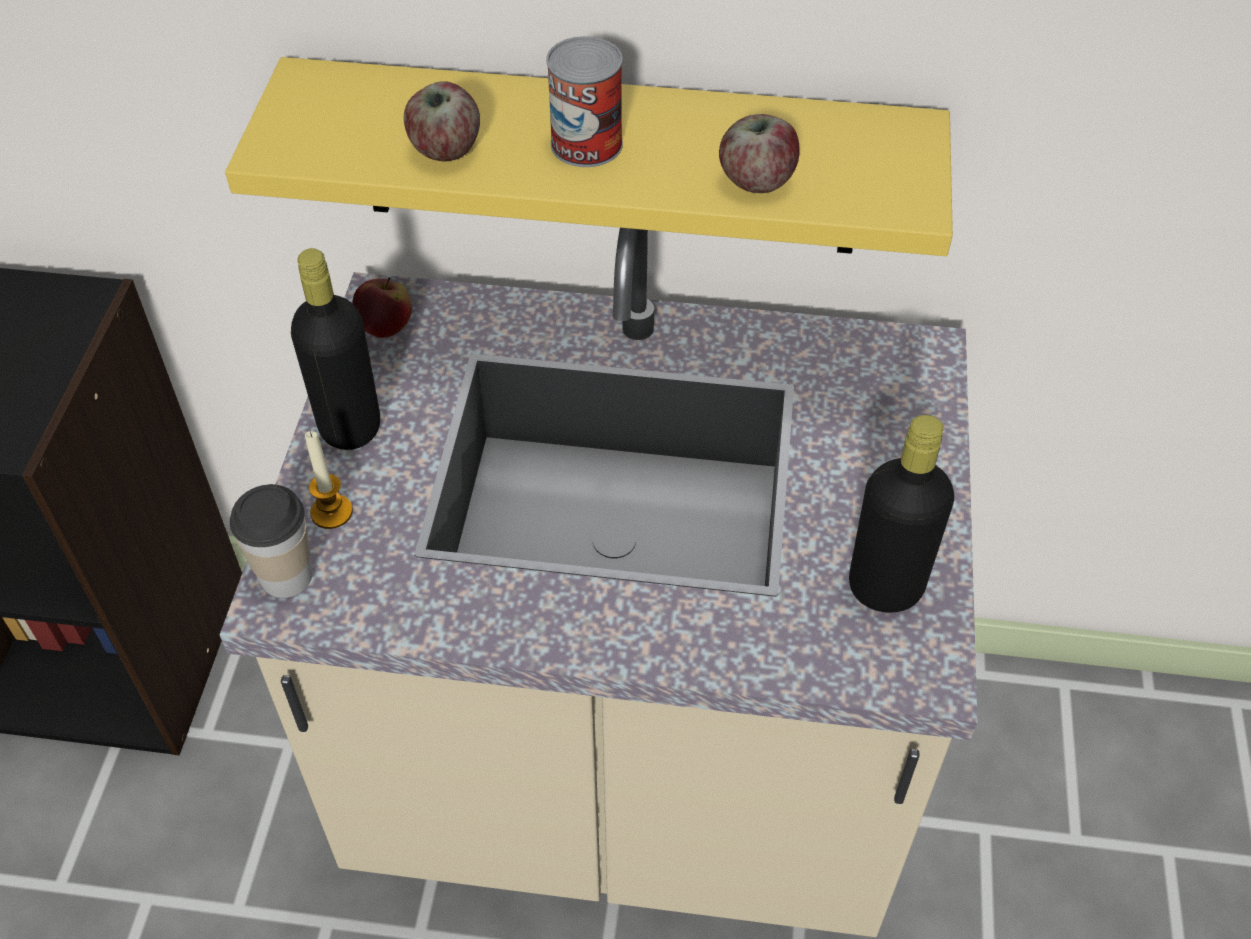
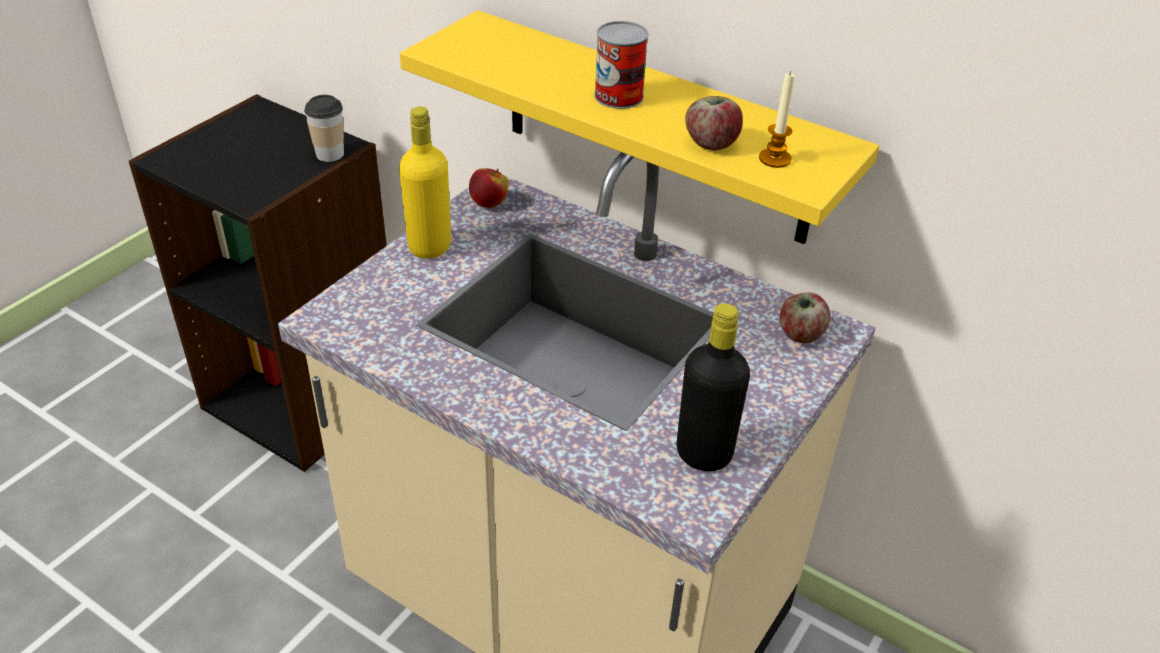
camera: 25 degrees right, 10 degrees down
cup [230,484,313,598] -> cup moved to [304,95,344,162]
black bottle [291,248,380,450] -> yellow bottle [399,106,451,258]
candle [305,431,353,529] -> candle moved to [759,71,795,168]
apple [404,81,480,162] -> apple moved to [780,292,831,343]

